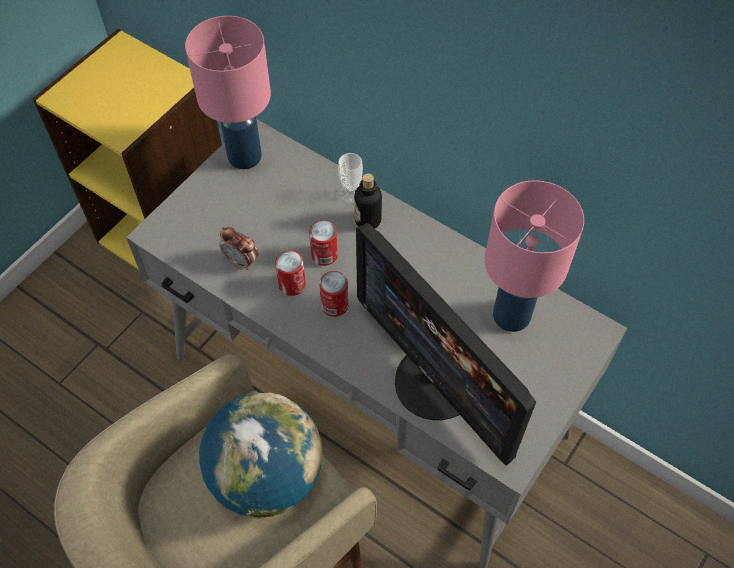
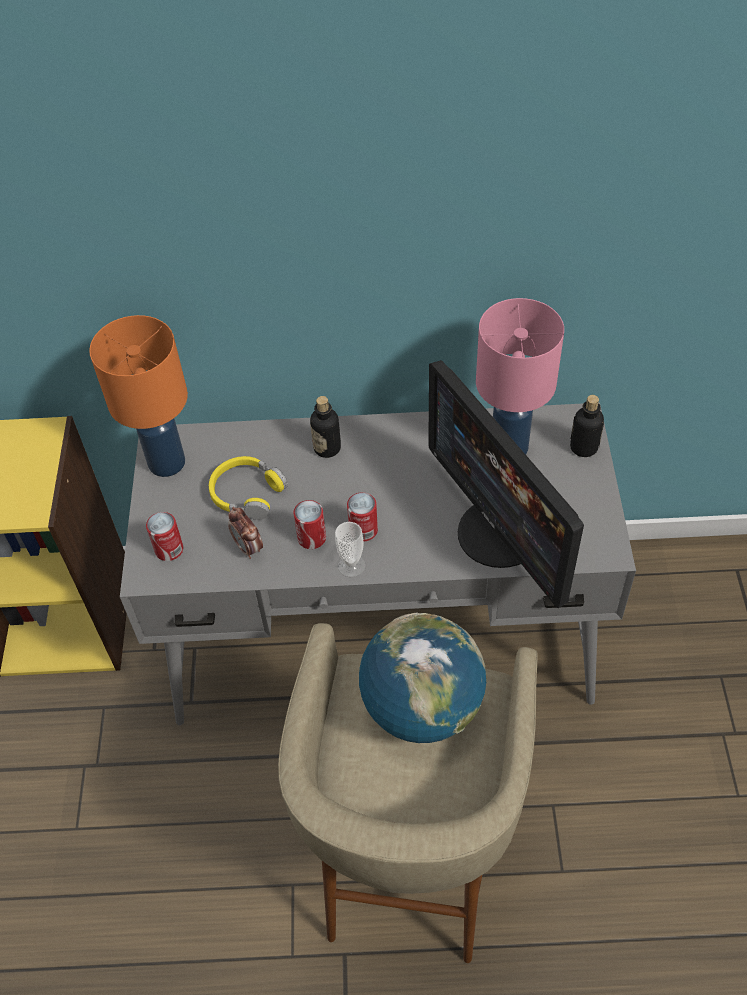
camera: 35 degrees left, 5 degrees down
pink table lamp [185,16,271,169] -> orange table lamp [89,315,188,477]
alarm clock [219,227,259,270] -> alarm clock turned 60 degrees clockwise [228,507,263,559]
can [309,221,338,266] -> can moved to [146,512,183,561]
cup [338,153,363,204] -> cup moved to [335,522,366,577]
monitor [356,223,536,466] -> monitor turned 45 degrees clockwise [428,360,584,608]
none -> yellow headphones [209,456,288,520]
none -> bottle [570,395,604,457]

